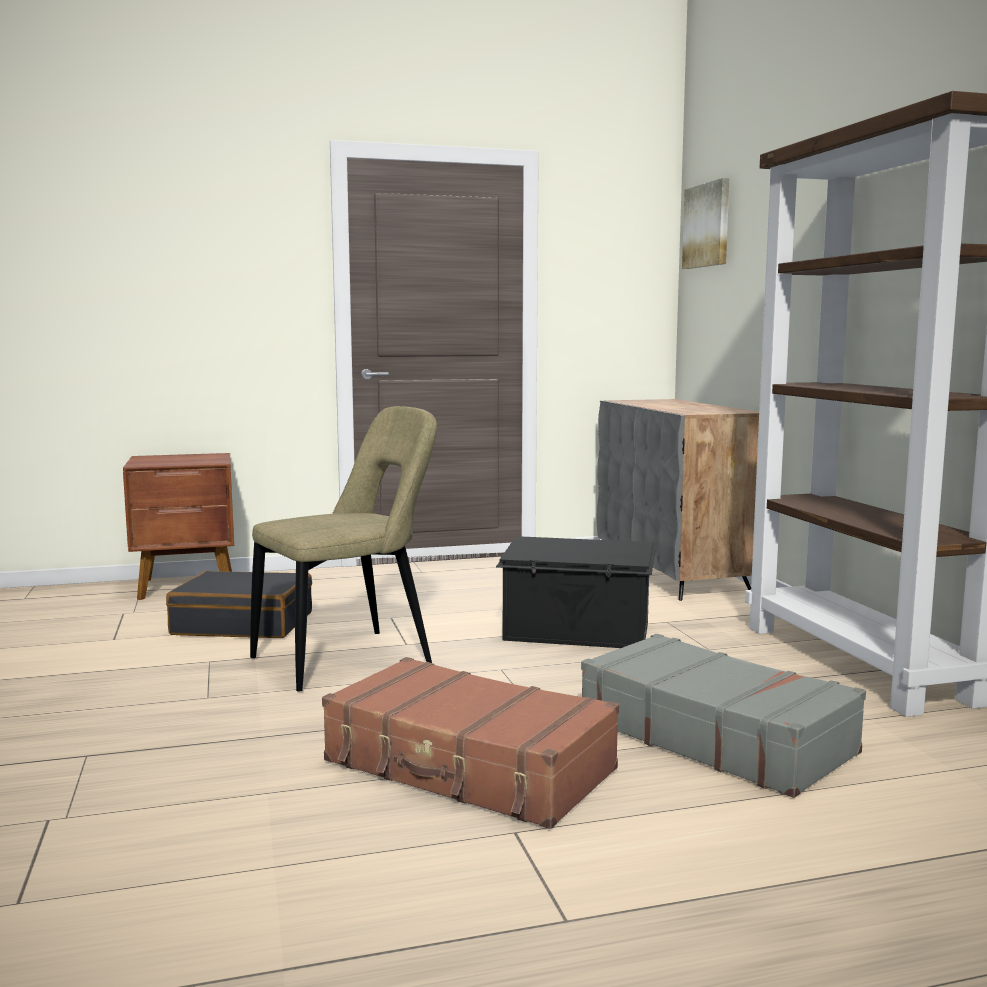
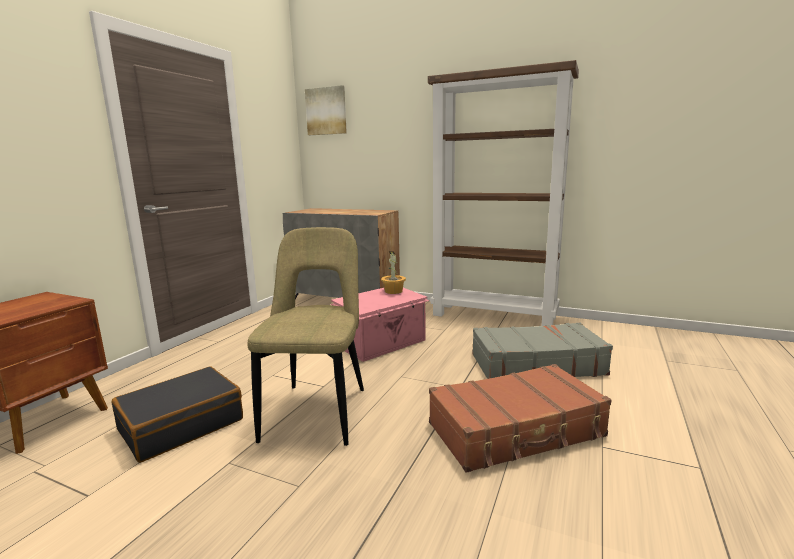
camera: 50 degrees left, 5 degrees up
black storage box [496,536,655,648] -> pink storage box [331,288,430,362]
none -> potted plant [381,251,406,294]

